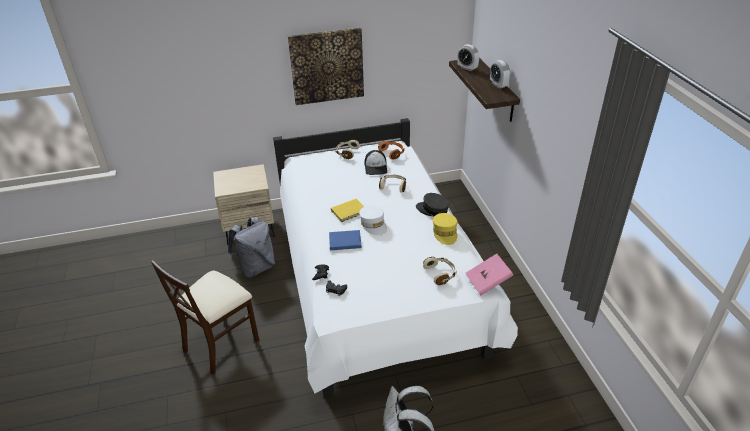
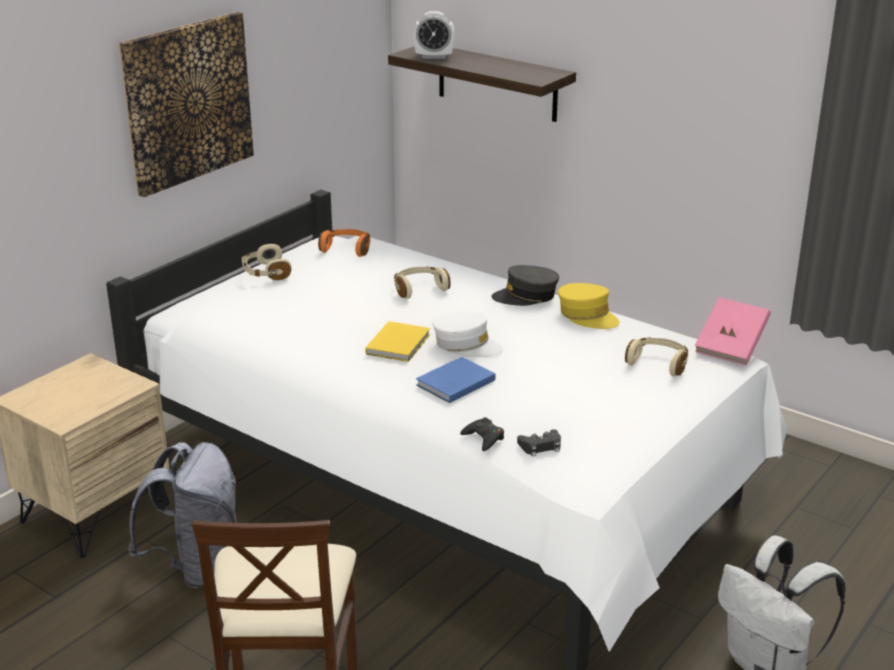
camera: 40 degrees left, 10 degrees down
cap [364,150,387,175] -> none
alarm clock [490,60,510,89] -> none

